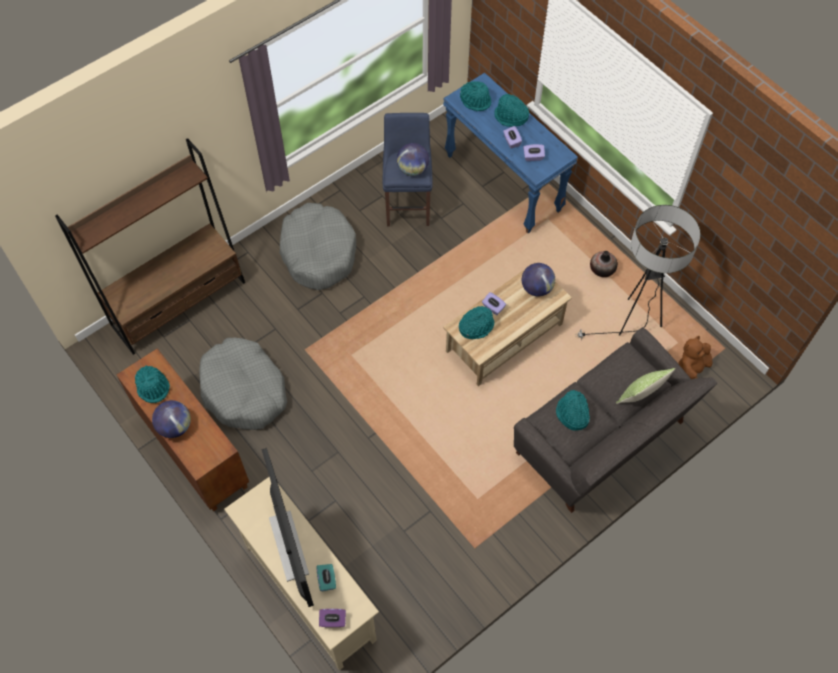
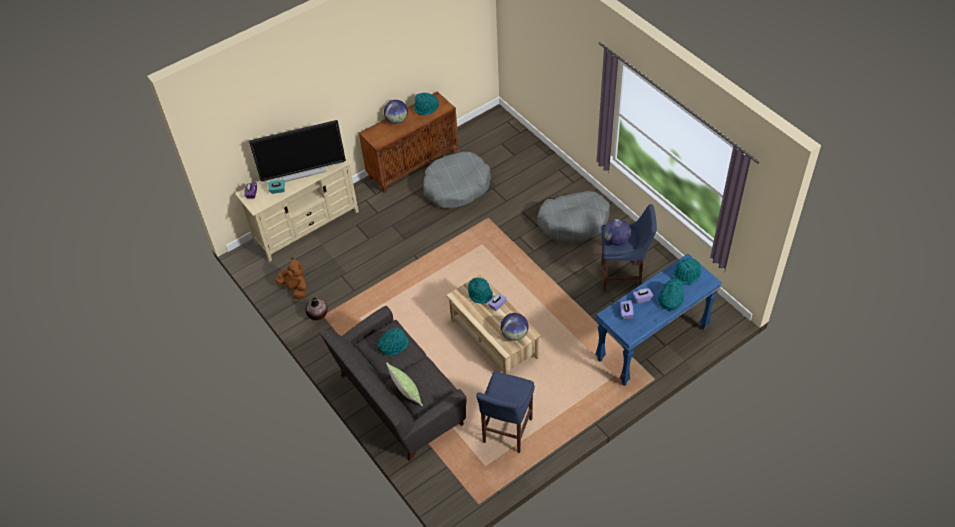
camera: 95 degrees right, 10 degrees down
brown bookcase [55,138,245,355] -> none
floor lamp [578,205,701,340] -> blue stool [476,371,535,453]
vase [590,251,618,277] -> vase moved to [305,297,328,320]
brown plush toy [678,336,712,379] -> brown plush toy moved to [276,258,307,299]

